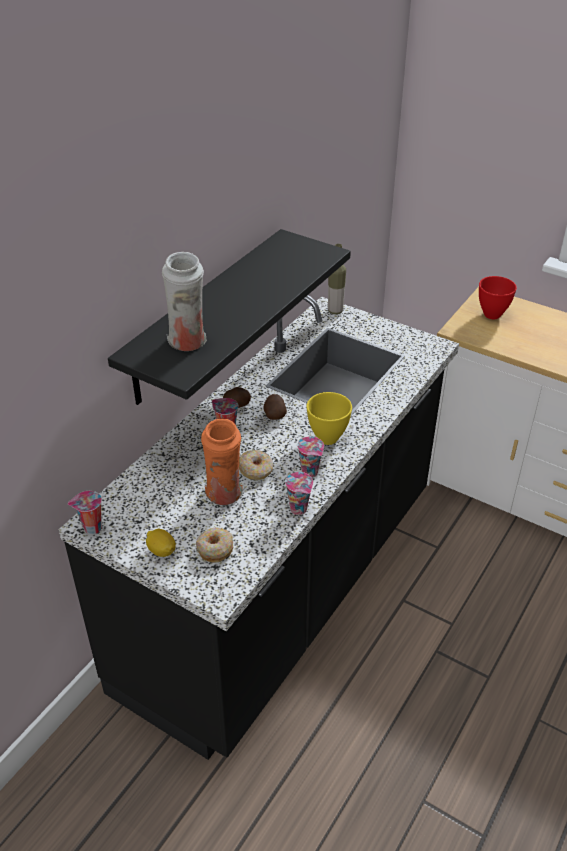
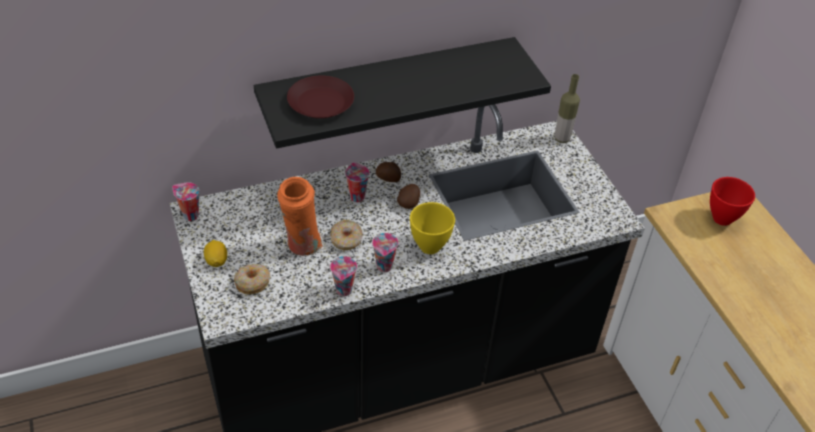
camera: 35 degrees right, 5 degrees up
white vase [162,252,207,351] -> brown plate [287,75,354,119]

